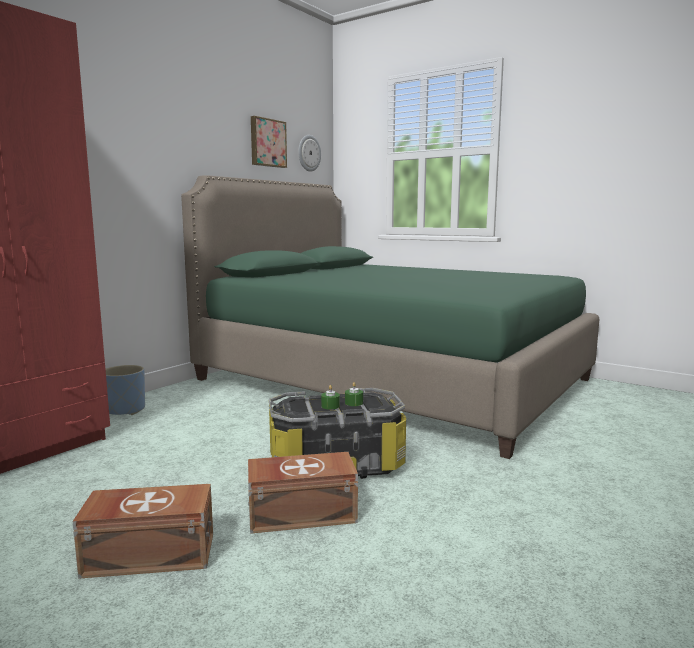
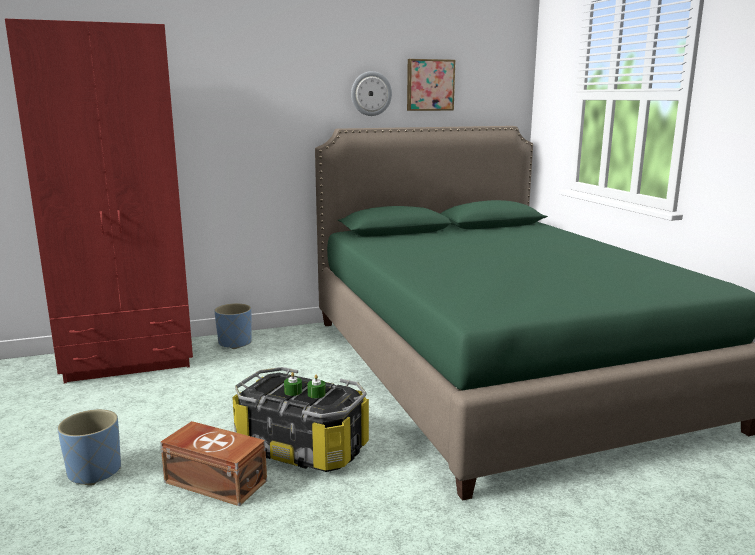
camera: 35 degrees right, 5 degrees up
brown storage box [72,484,213,579] -> blue planter [58,409,121,485]
wall clock [298,135,321,172] -> wall clock moved to [351,71,392,116]

